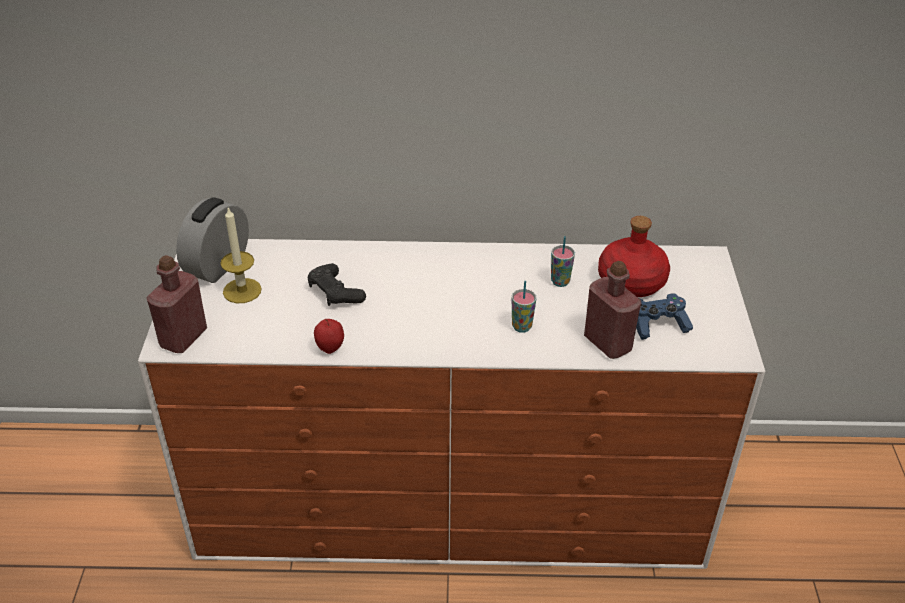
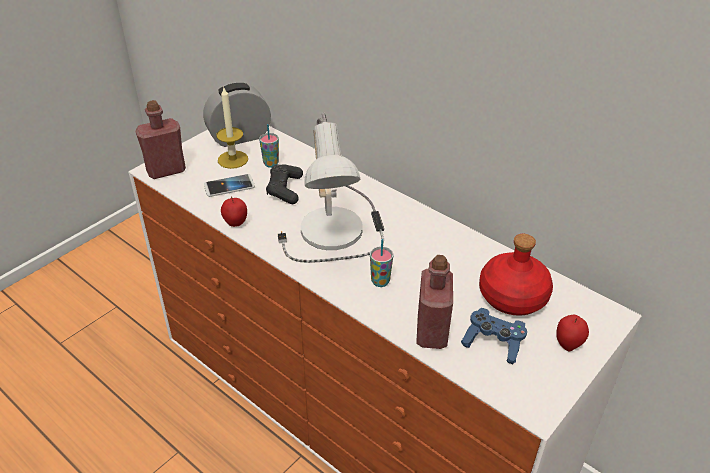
camera: 40 degrees right, 0 degrees up
cup [551,236,575,287] -> cup moved to [259,124,279,168]
none -> phone [204,174,255,197]
none -> table lamp [278,112,384,263]
none -> apple [556,315,589,351]

